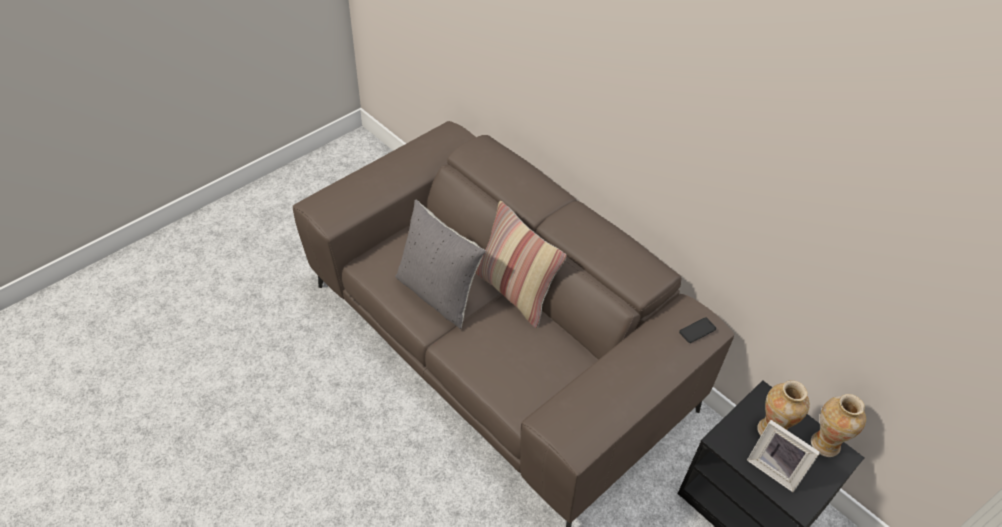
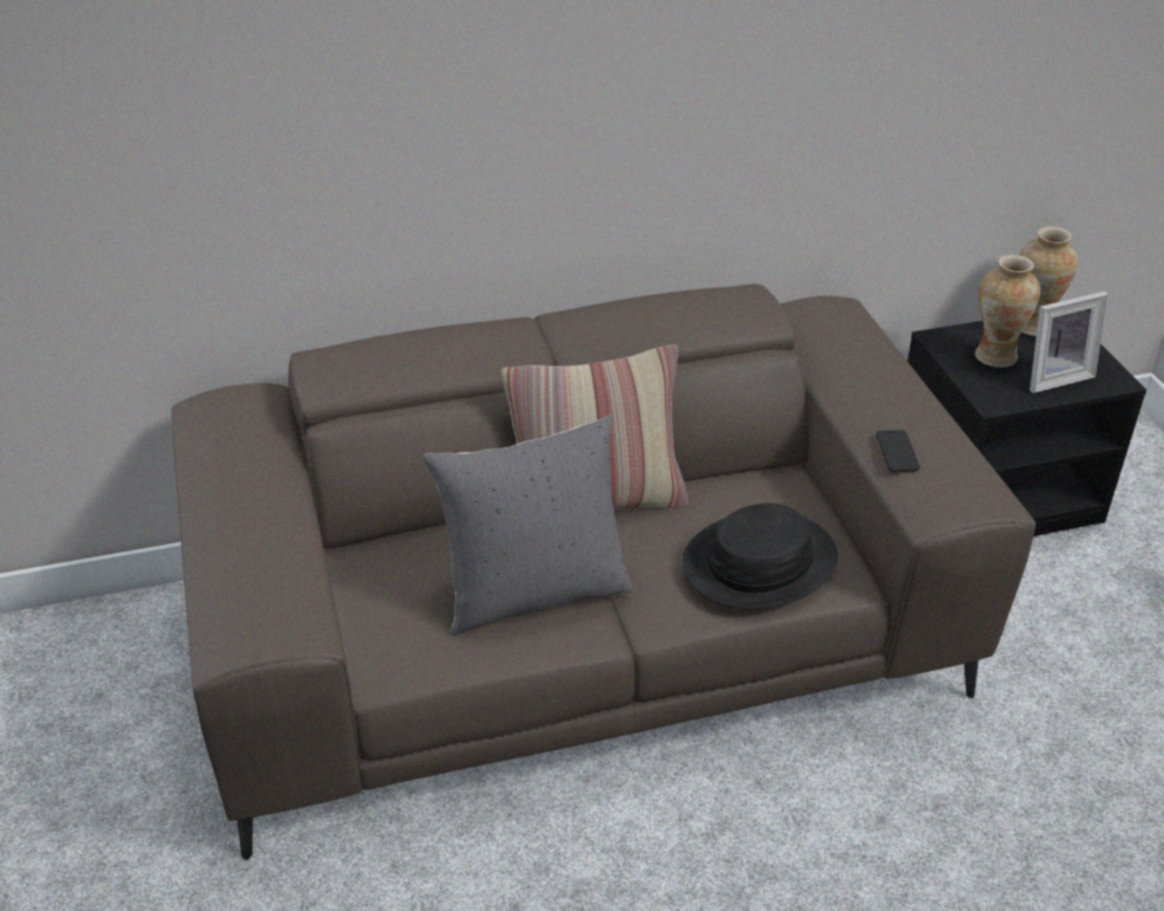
camera: 60 degrees left, 10 degrees down
phone [679,317,716,343] -> phone moved to [876,430,920,472]
none -> black hat [682,503,838,609]

